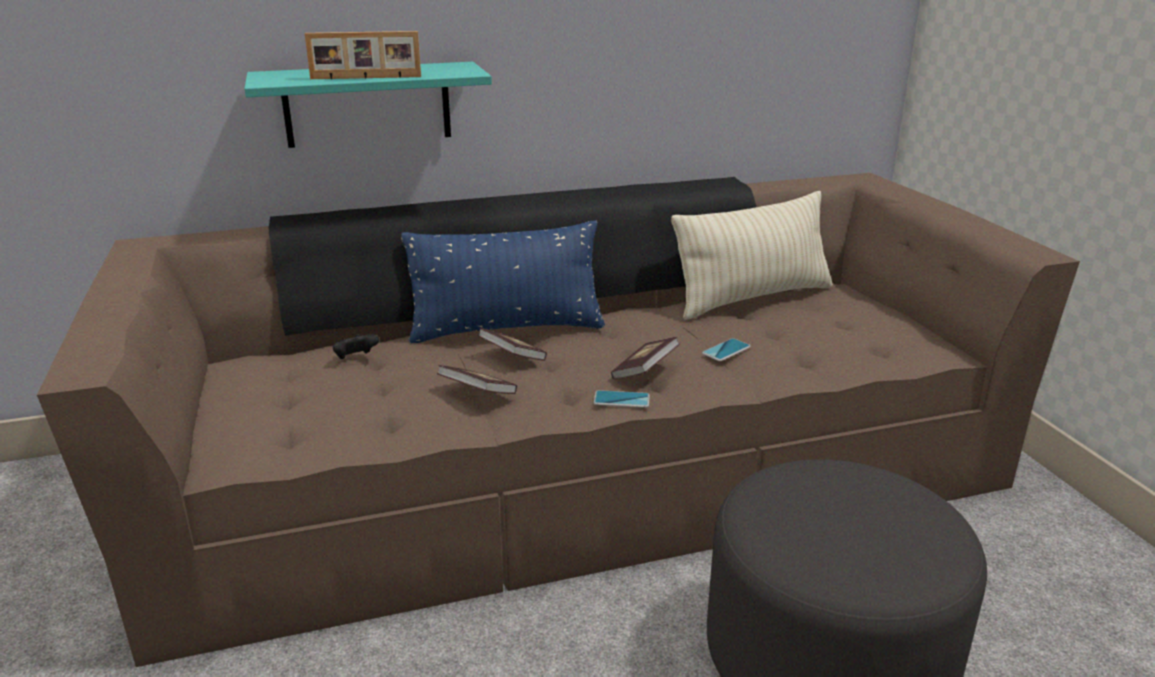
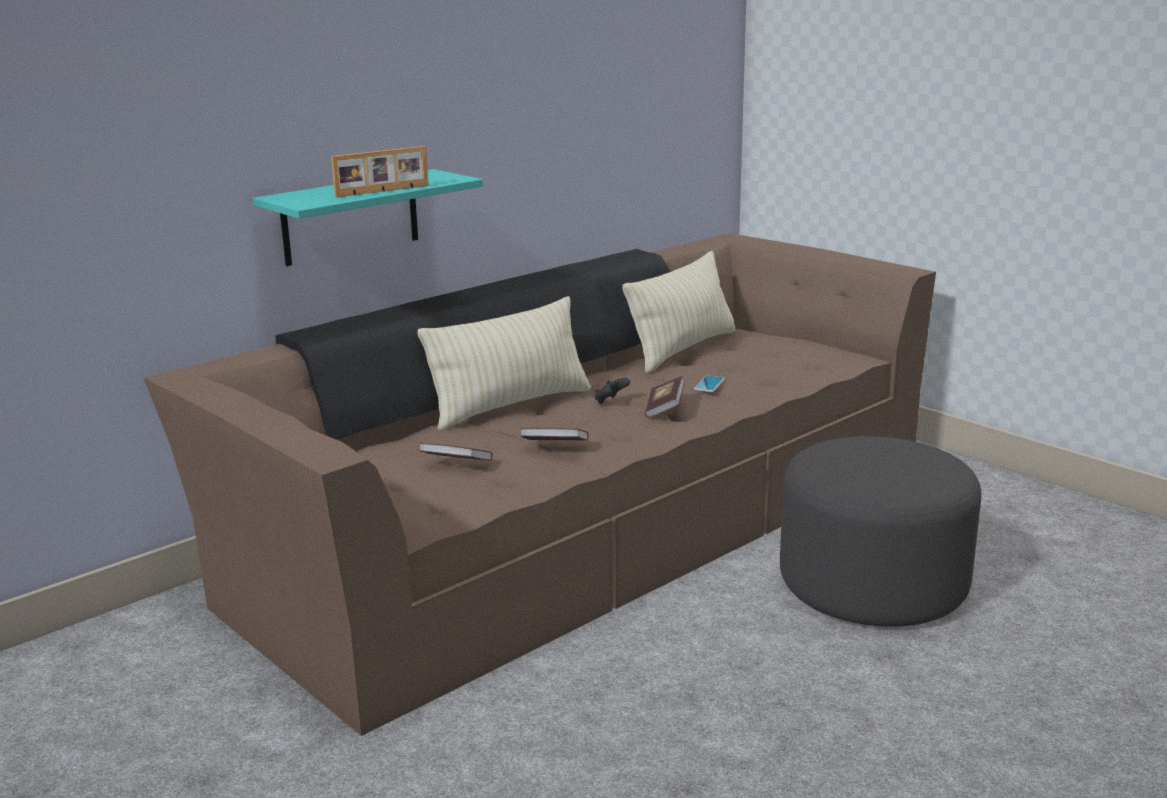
camera: 25 degrees left, 5 degrees down
black game controller [333,334,379,359] -> black game controller moved to [595,378,630,404]
blue pillow [401,220,605,343] -> beige pillow [417,296,591,430]
book [478,328,547,361] -> book moved to [419,443,492,461]
phone [594,390,650,408] -> none

